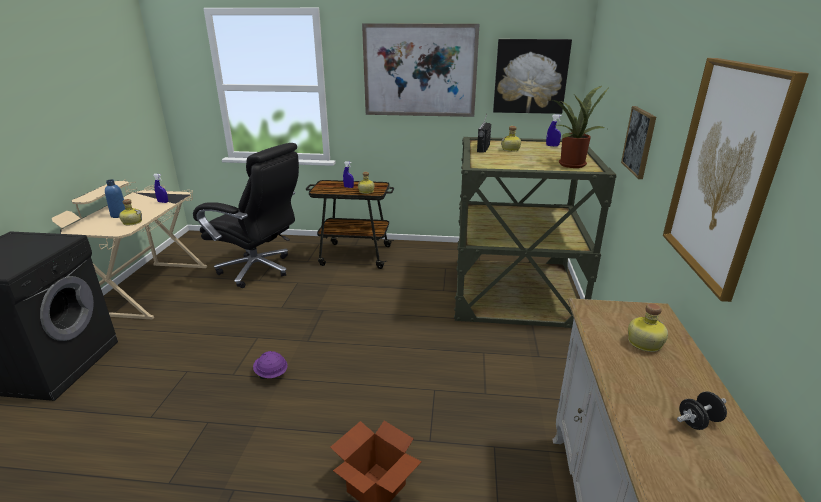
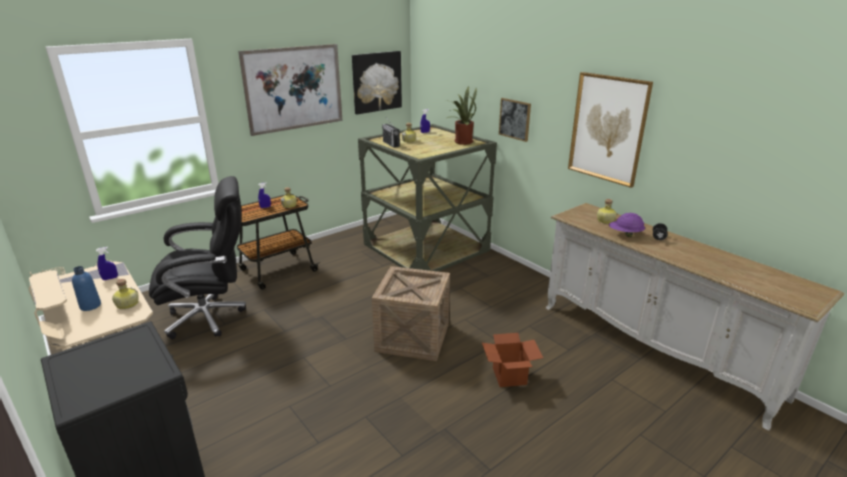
camera: 45 degrees left, 0 degrees up
purple hard hat [253,351,288,379] -> purple hard hat moved to [609,213,645,237]
none -> crate [372,266,450,361]

